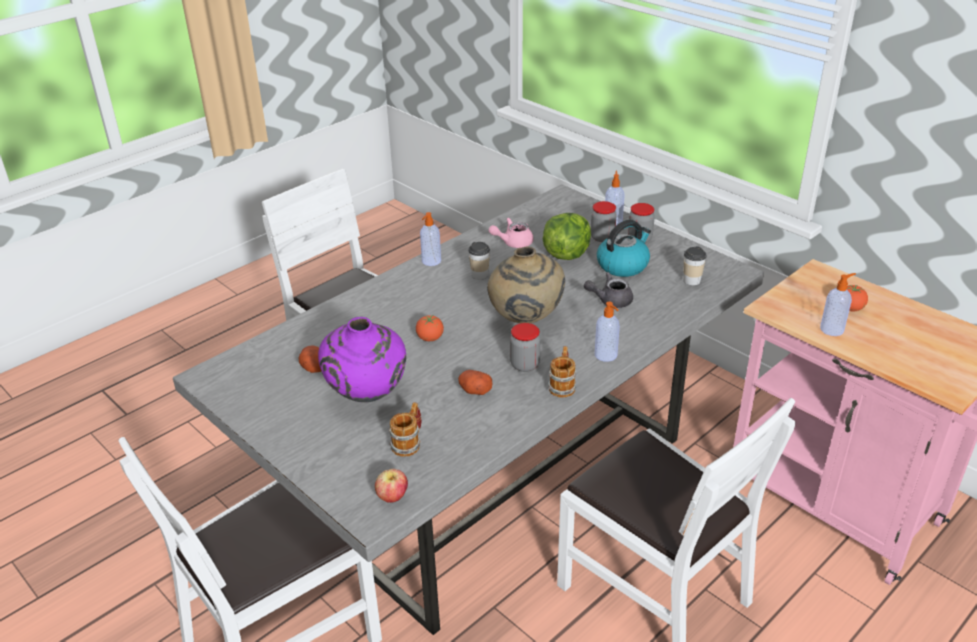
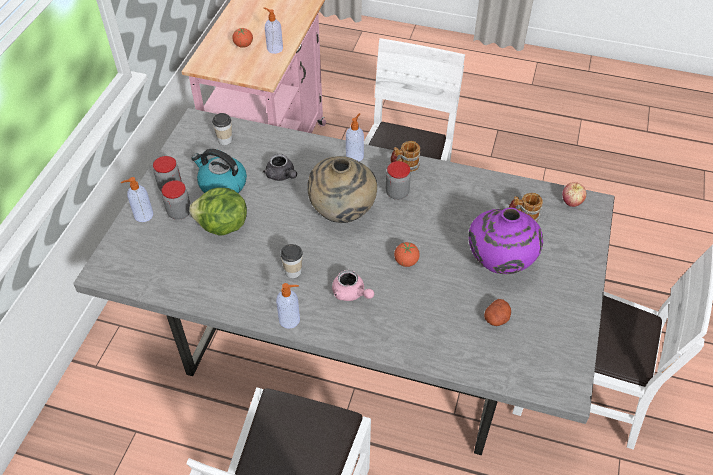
camera: 120 degrees left, 15 degrees up
potato [458,370,492,395] -> none
pink teapot [489,218,534,248] -> pink teapot moved to [332,270,374,301]

